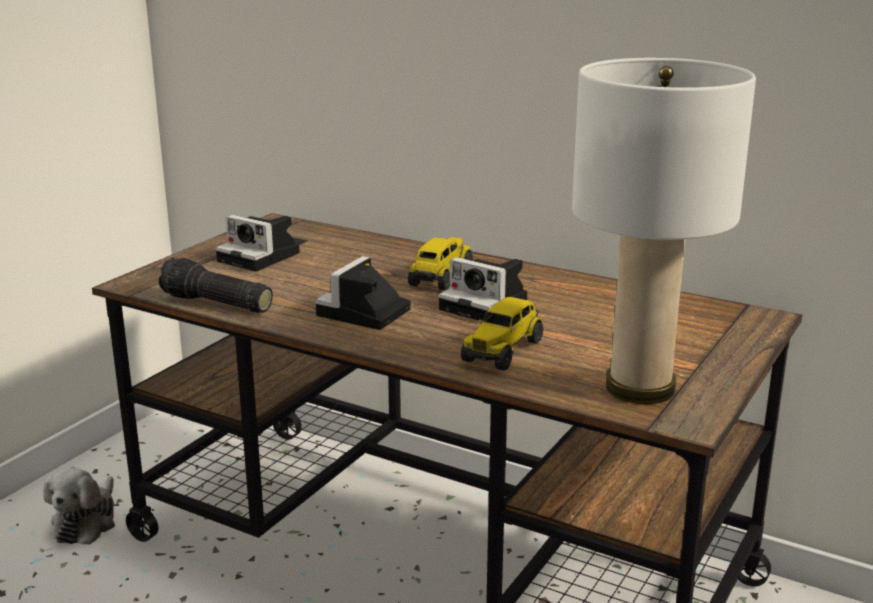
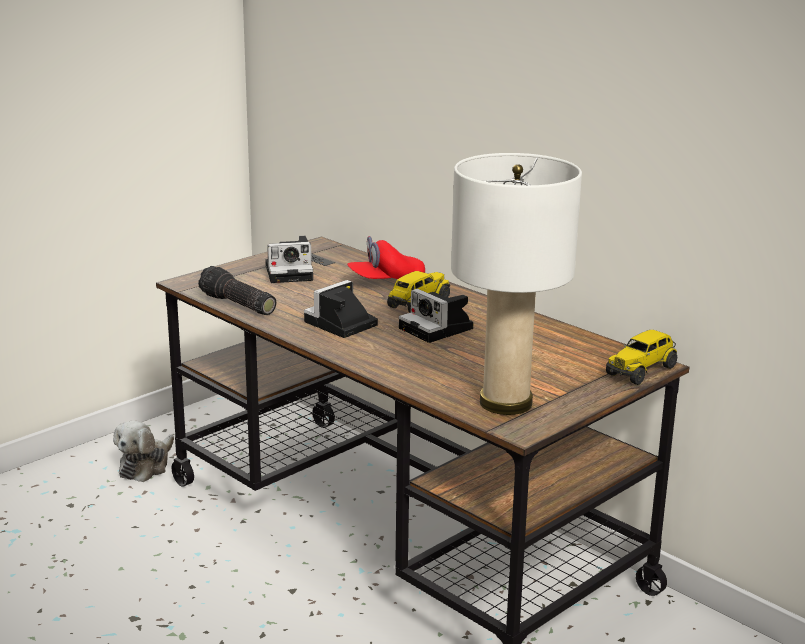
camera: 15 degrees right, 0 degrees up
camera [216,215,300,272] -> camera turned 60 degrees counterclockwise [265,236,313,283]
toy truck [461,297,543,371] -> toy truck moved to [606,330,677,385]
none -> red cap [347,236,425,279]

